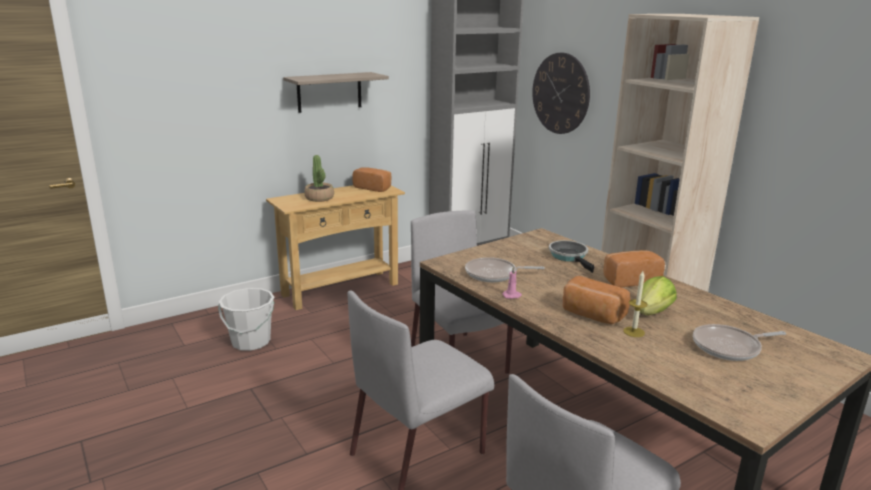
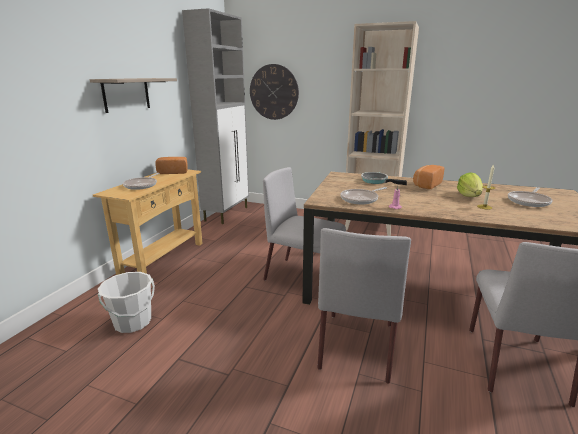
camera: 35 degrees left, 0 degrees up
potted plant [304,155,334,202] -> frying pan [123,173,160,190]
bread [563,276,630,324] -> none

